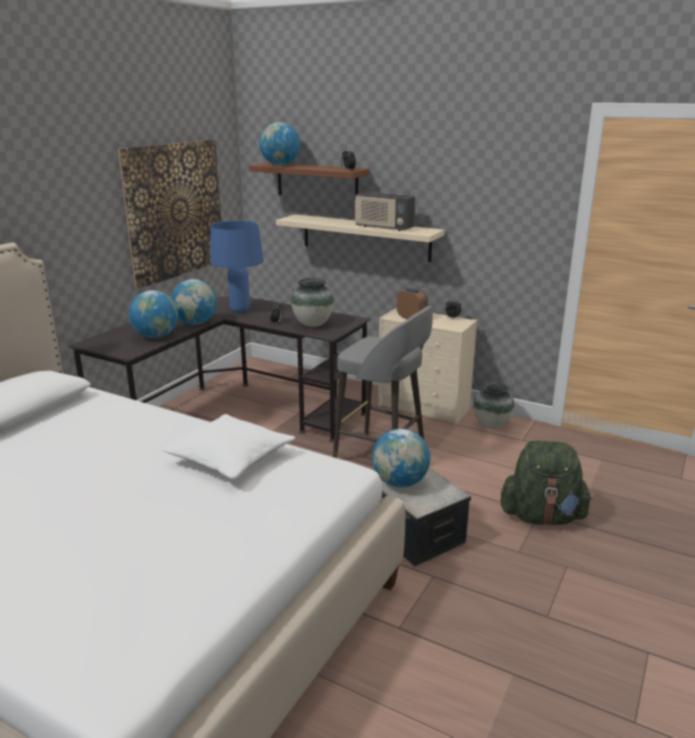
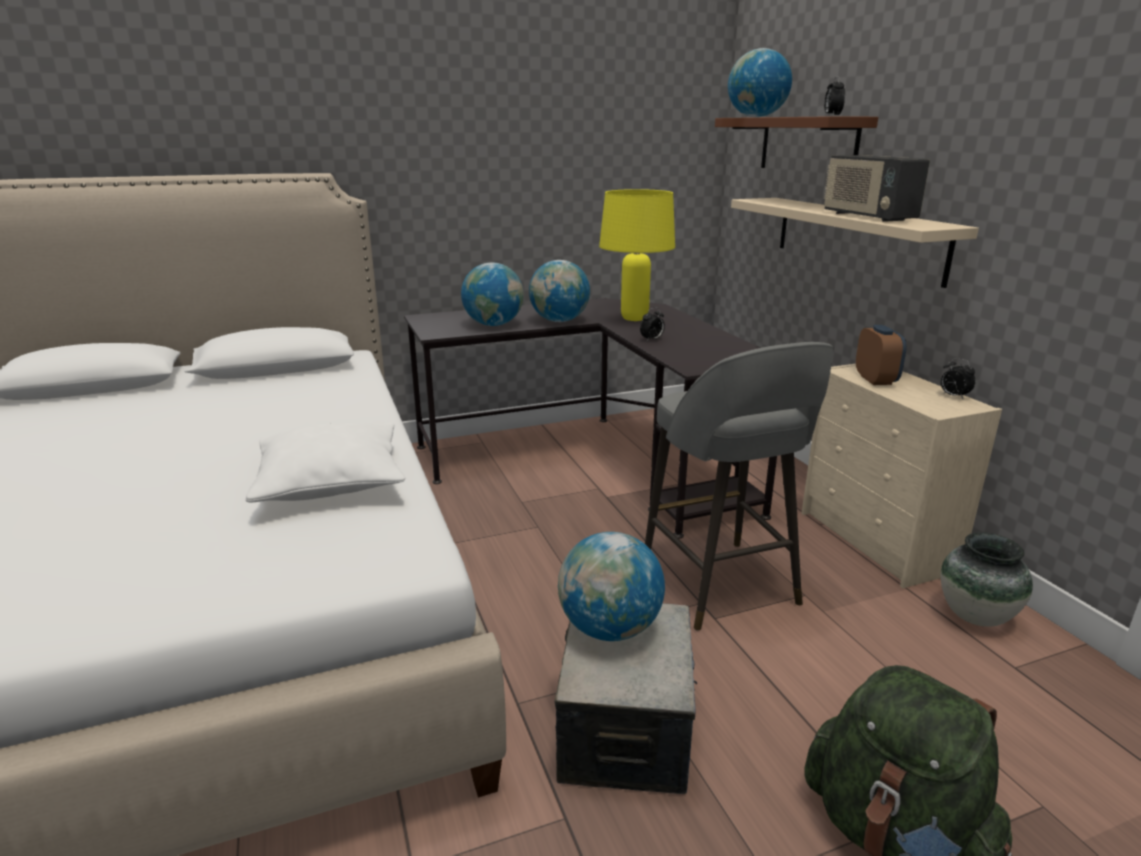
camera: 40 degrees right, 0 degrees up
picture [118,139,221,289] -> none
blue table lamp [210,221,264,313] -> yellow table lamp [599,189,675,321]
vase [291,278,334,327] -> none

